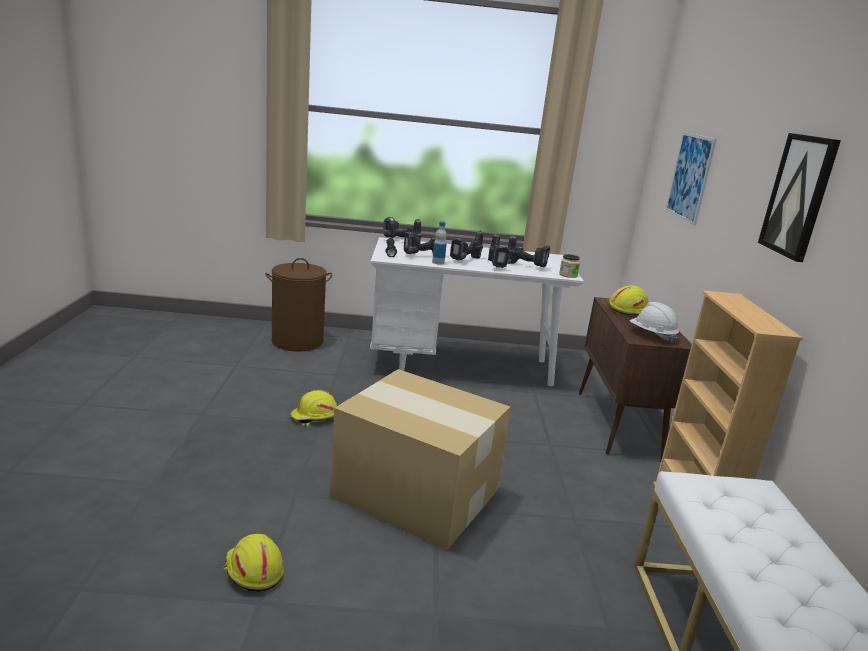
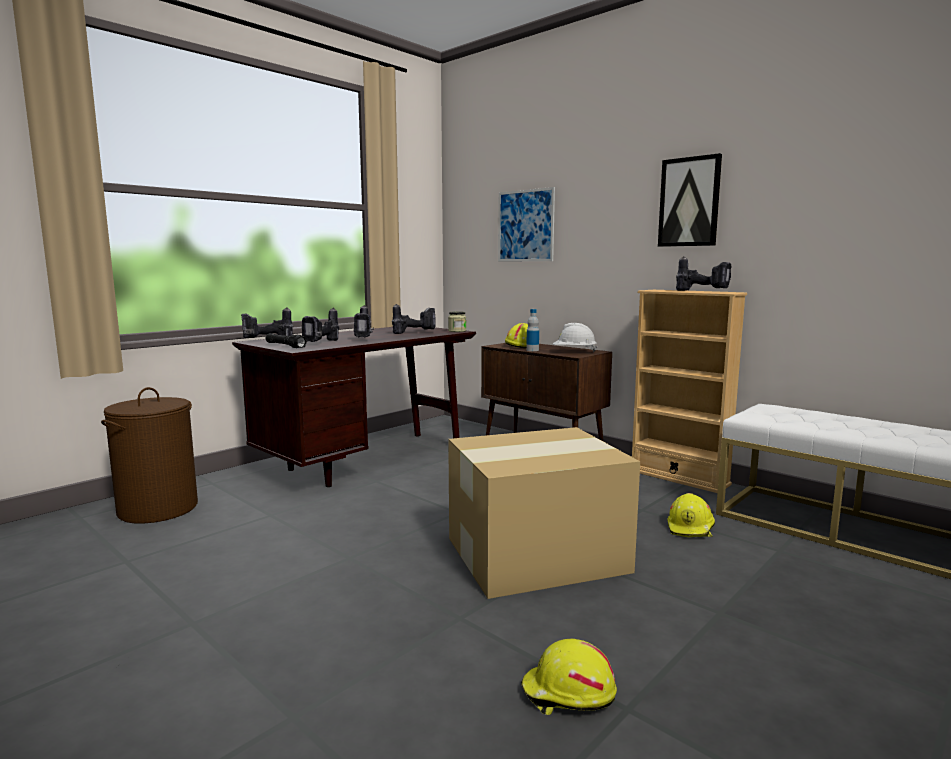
camera: 45 degrees left, 10 degrees down
yellow hard hat [290,390,337,426] -> yellow hard hat moved to [667,493,715,537]
white desk [370,237,584,386] -> brown desk [232,327,476,487]
bottle [432,221,447,265] -> bottle moved to [526,309,539,351]
power drill [488,233,511,268] -> power drill moved to [676,256,732,291]

